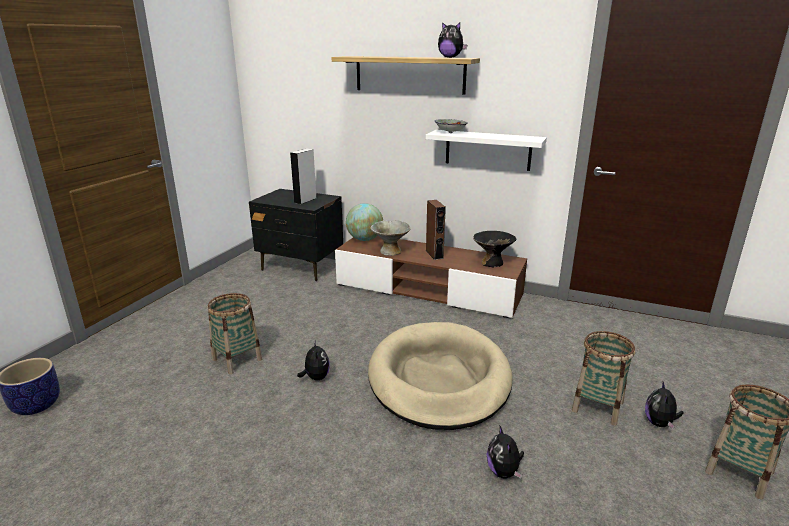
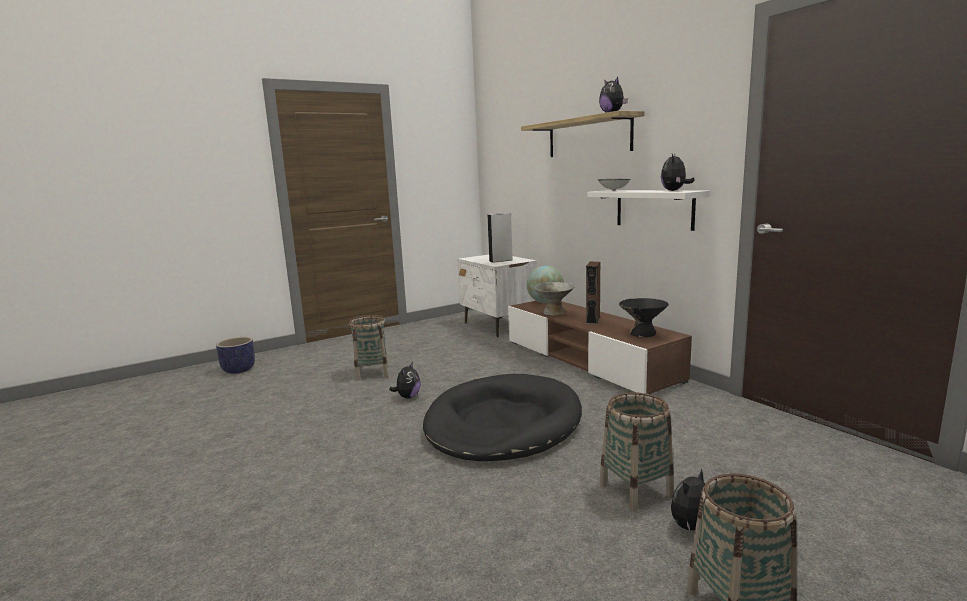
camera: 35 degrees right, 10 degrees down
black nightstand [249,189,343,281] -> white nightstand [458,254,537,337]
beige dog bed [368,322,513,430] -> black dog bed [423,374,582,461]
plush toy [487,425,524,479] -> plush toy moved to [661,154,695,191]

